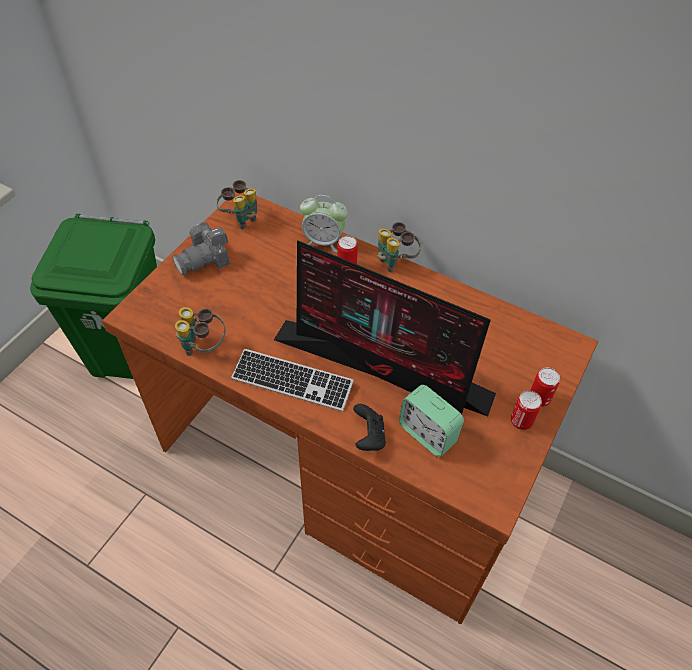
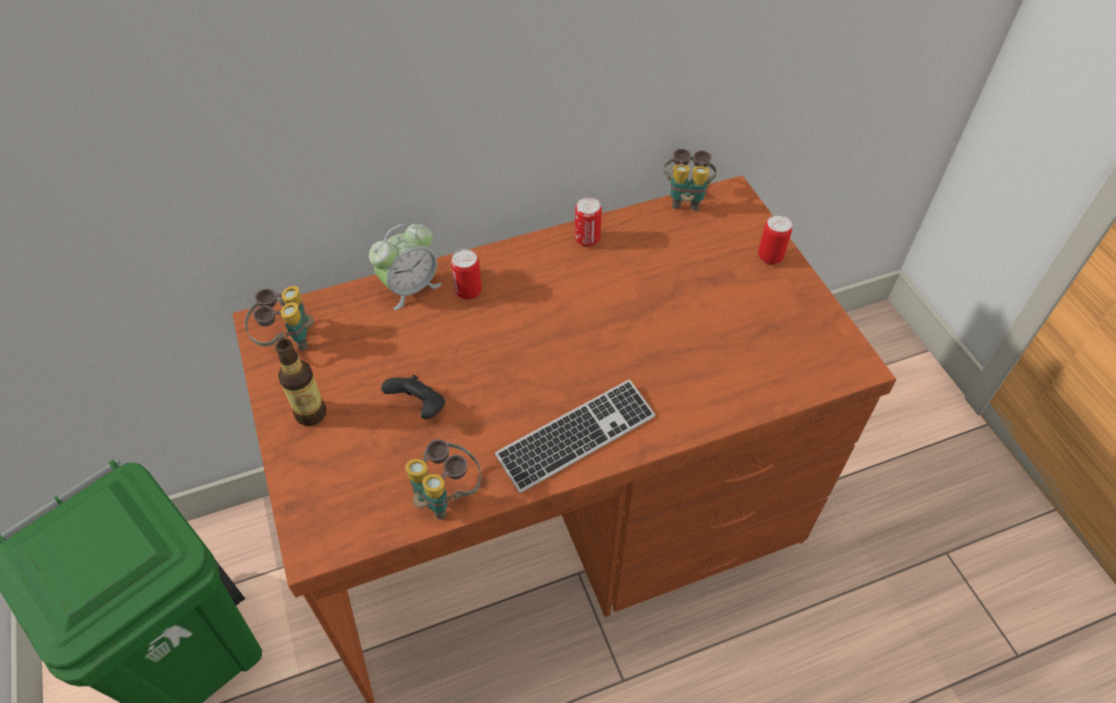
camera: 50 degrees left, 0 degrees up
camera [173,222,230,275] -> bottle [275,339,326,426]
monitor [274,241,496,416] -> none
black game controller [353,404,386,451] -> black game controller moved to [381,375,445,419]
binoculars [377,222,421,273] -> binoculars moved to [663,148,717,211]
alarm clock [399,385,464,457] -> none
can [511,390,542,430] -> can moved to [575,197,602,247]

